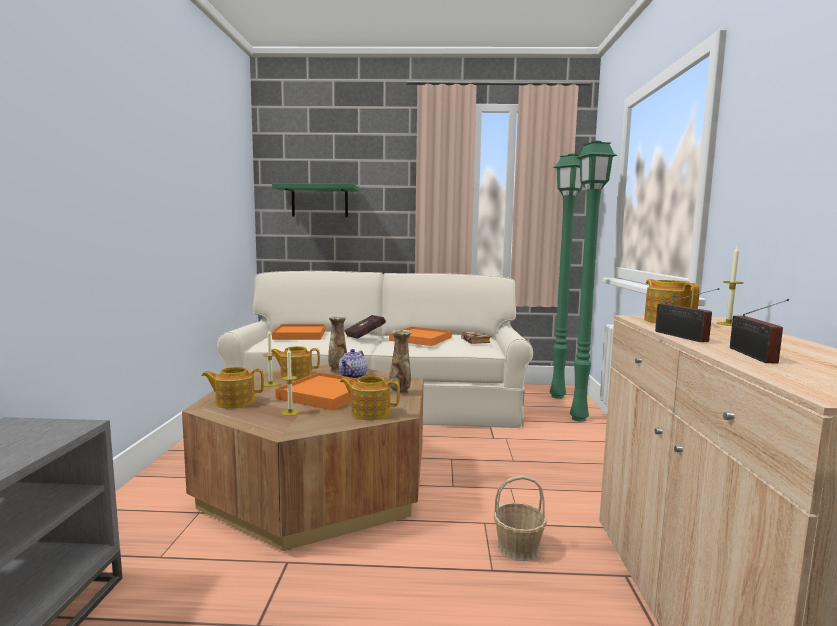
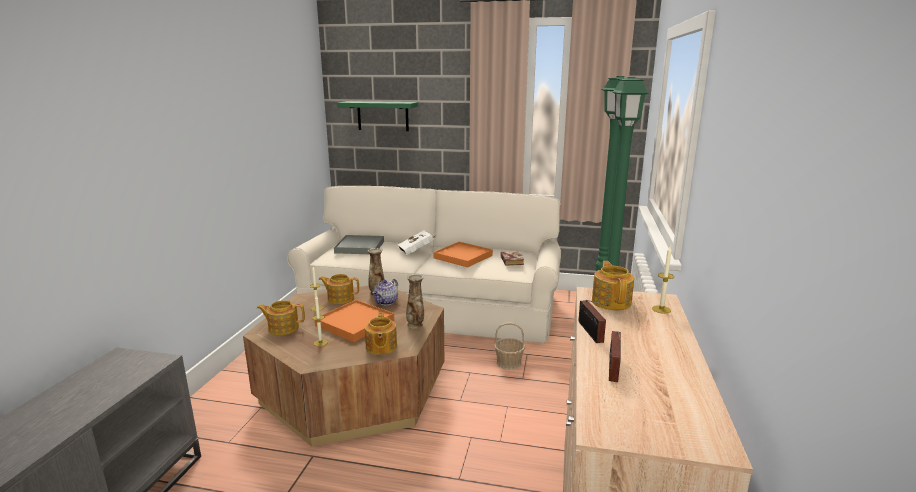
camera: 10 degrees right, 10 degrees up
orange tray [272,324,325,340] -> grey tray [334,235,384,254]
teapot [340,376,400,420] -> teapot turned 120 degrees counterclockwise [365,312,397,355]
red book [344,315,387,339] -> white book [398,230,436,255]
basket [494,476,547,561] -> basket moved to [494,322,525,370]

